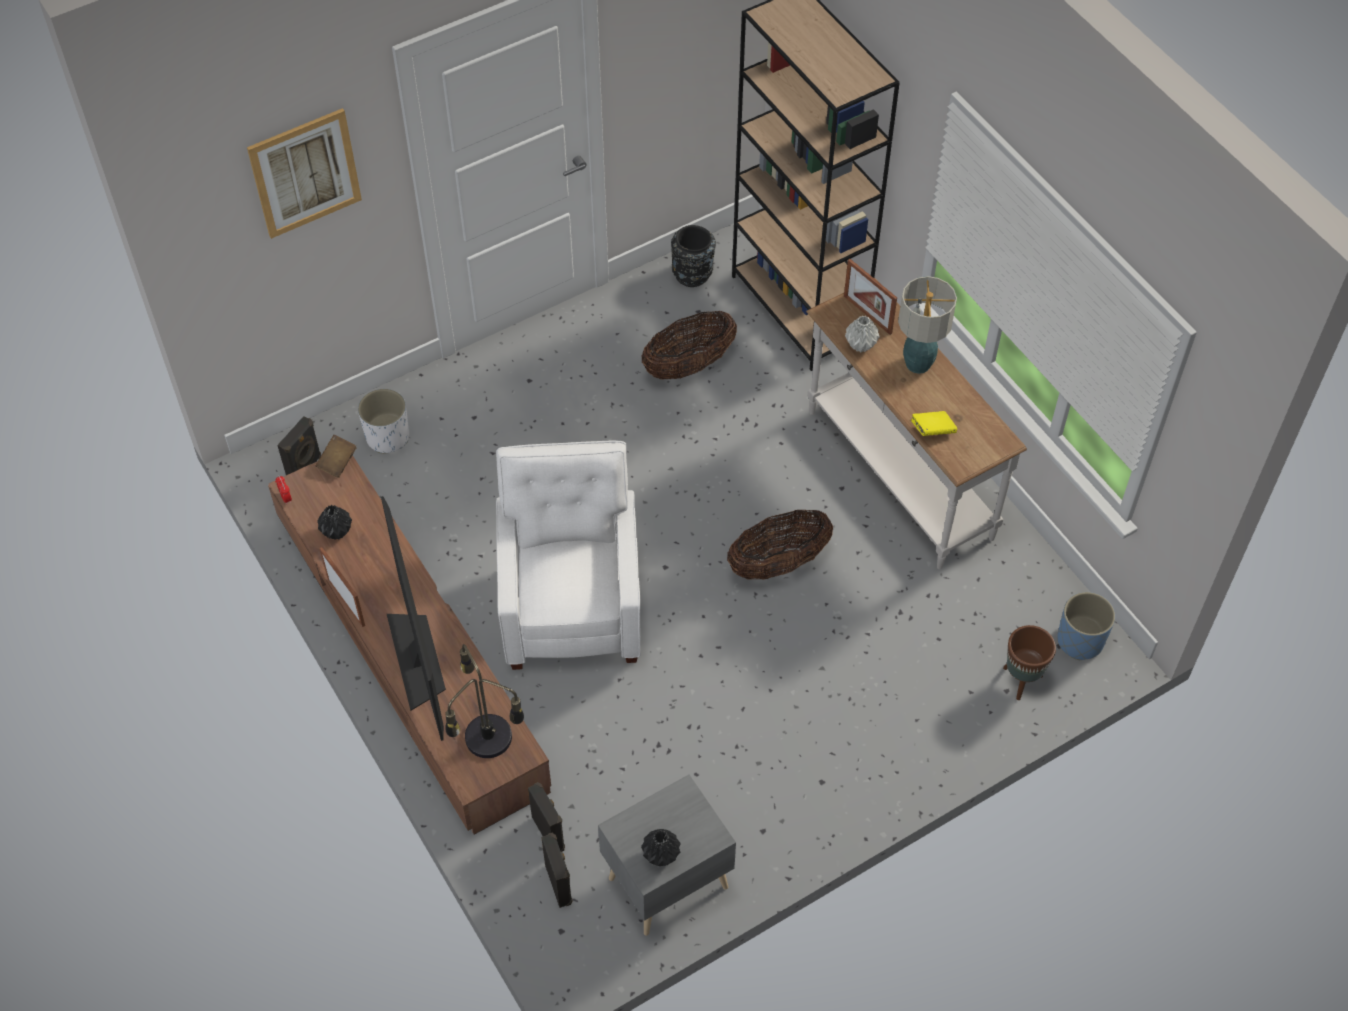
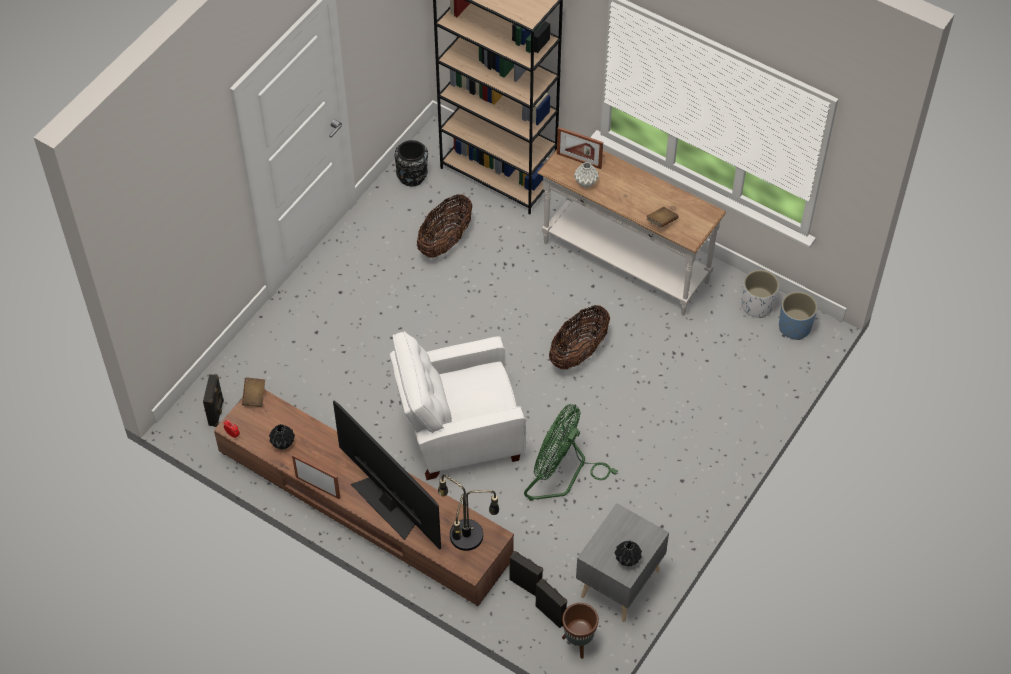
camera: 25 degrees left, 0 degrees up
picture [247,108,362,239] -> none
white planter [358,389,409,454] -> white planter moved to [741,270,779,318]
white armchair [496,440,641,670] -> white armchair turned 75 degrees counterclockwise [390,331,526,480]
table lamp [898,276,957,374] -> none
yellow book [911,411,957,436] -> brown book [647,207,679,228]
brown planter [1003,625,1056,700] -> brown planter moved to [562,603,599,659]
none -> green fan [524,404,618,501]

